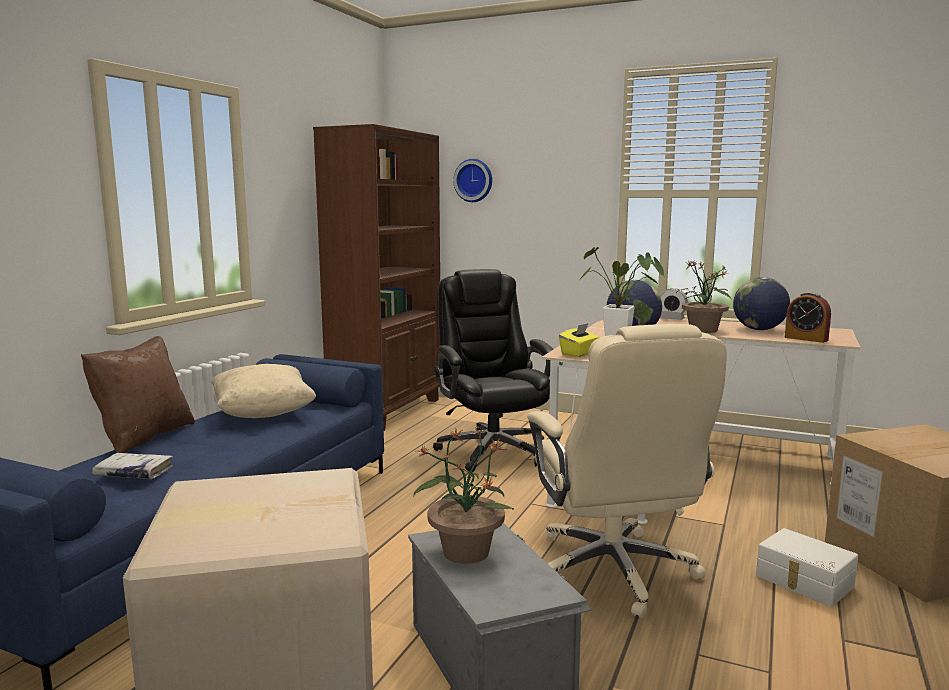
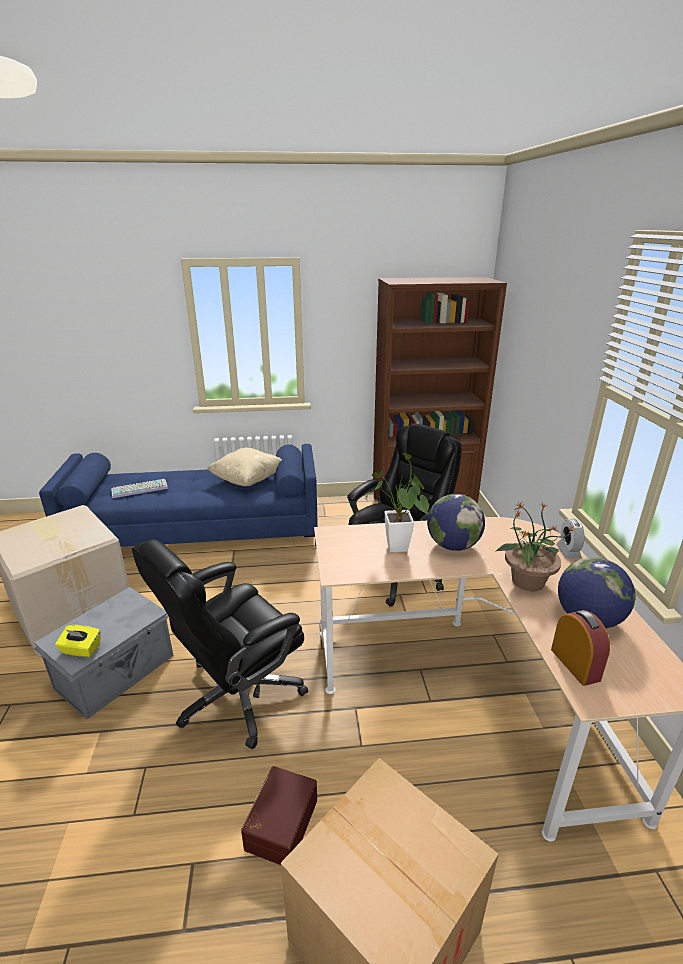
camera: 60 degrees right, 15 degrees up
brown pillow [81,336,195,453] -> none
white book [92,453,173,479] -> keyboard [111,479,168,498]
potted plant [413,427,514,564] -> none
wall clock [453,159,492,202] -> none
beige office chair [527,324,727,619] -> black office chair [132,539,308,749]
yellow tissue box [559,323,600,357] -> yellow tissue box moved to [55,625,101,657]
white storage box [756,528,858,607] -> brown storage box [241,766,317,865]
alarm clock [785,292,831,343] -> alarm clock turned 150 degrees clockwise [551,610,610,686]

